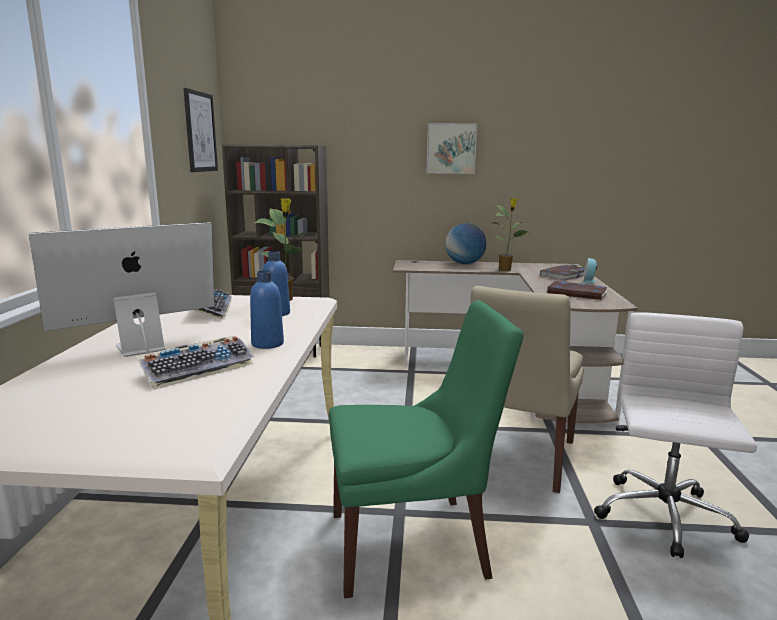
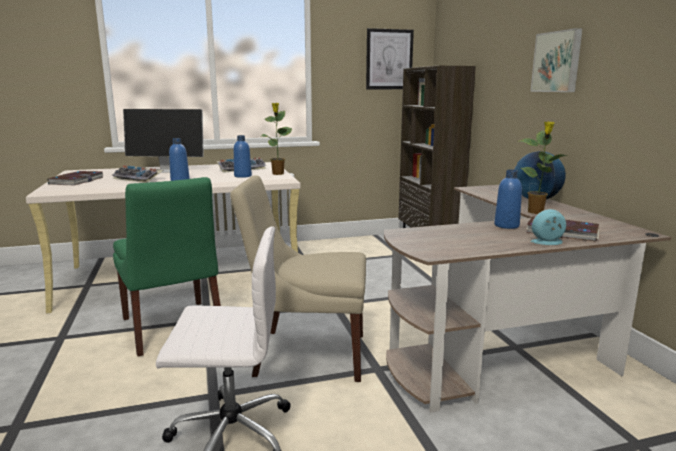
camera: 70 degrees right, 0 degrees up
monitor [29,222,215,357] -> monitor turned 150 degrees clockwise [123,109,204,173]
book [547,281,608,300] -> book moved to [47,171,104,185]
none -> blue bottle [494,170,522,229]

